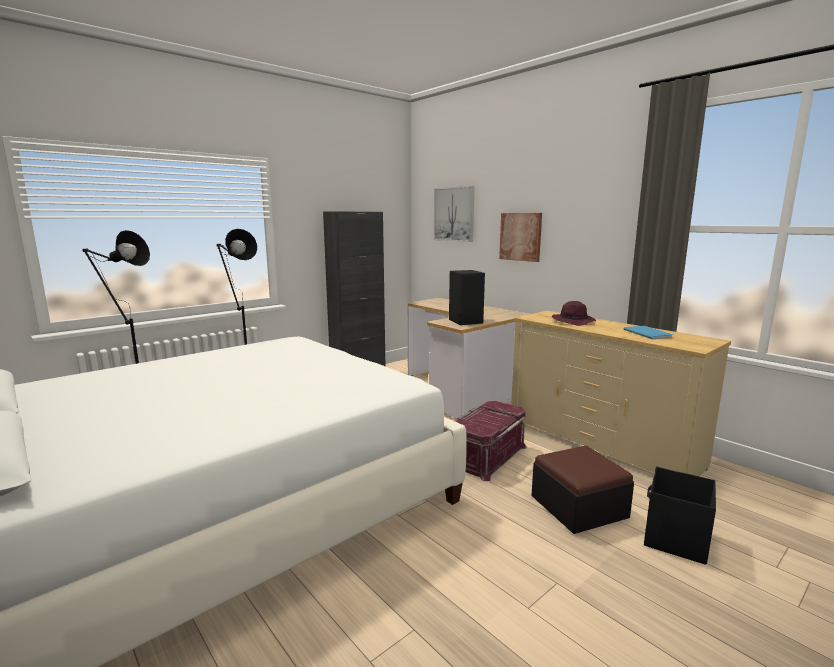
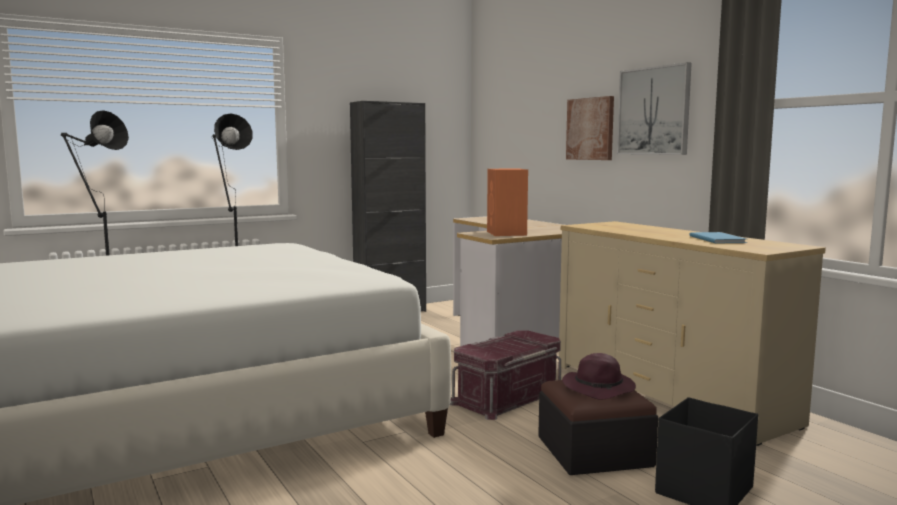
camera: 10 degrees right, 5 degrees down
picture [434,186,475,242] -> picture moved to [617,62,692,155]
black speaker [449,270,485,325] -> orange speaker [487,169,528,236]
purple hat [552,301,596,326] -> purple hat moved to [562,353,636,400]

